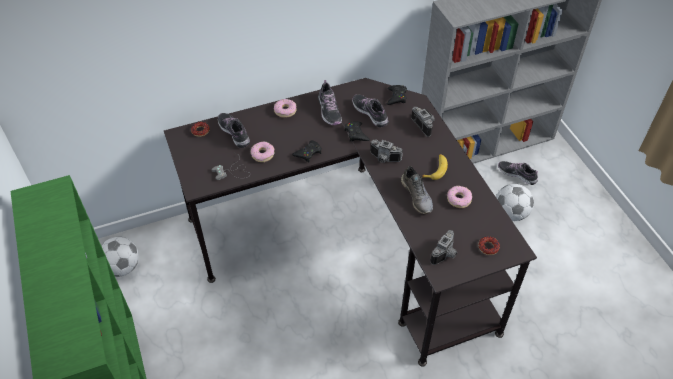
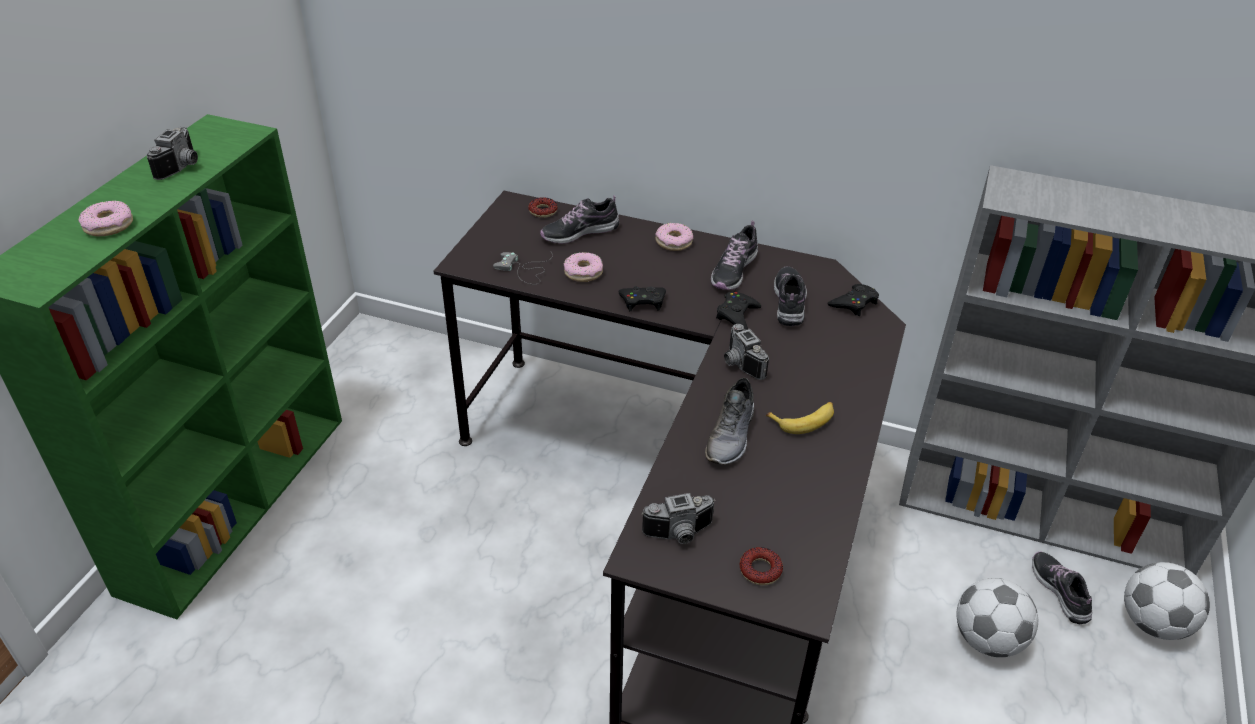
camera: 40 degrees right, 10 degrees down
football [101,237,139,277] -> football moved to [1124,562,1210,640]
shoe [218,113,250,148] -> shoe turned 120 degrees counterclockwise [540,195,619,244]
camera [411,107,434,137] -> camera moved to [147,127,198,180]
donut [447,186,472,208] -> donut moved to [78,201,133,236]

